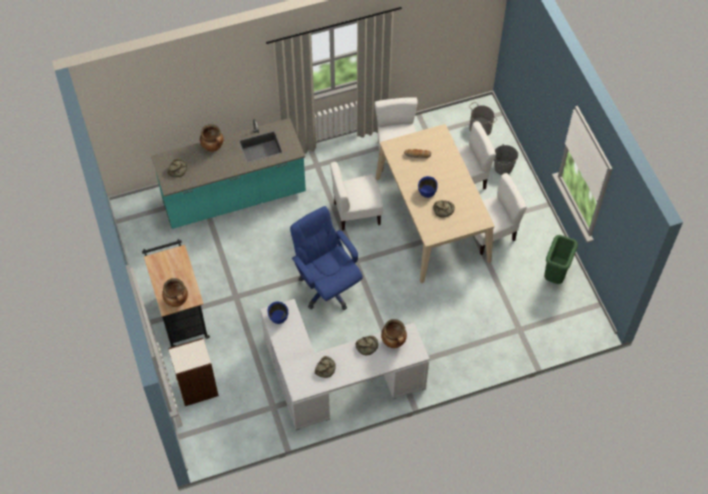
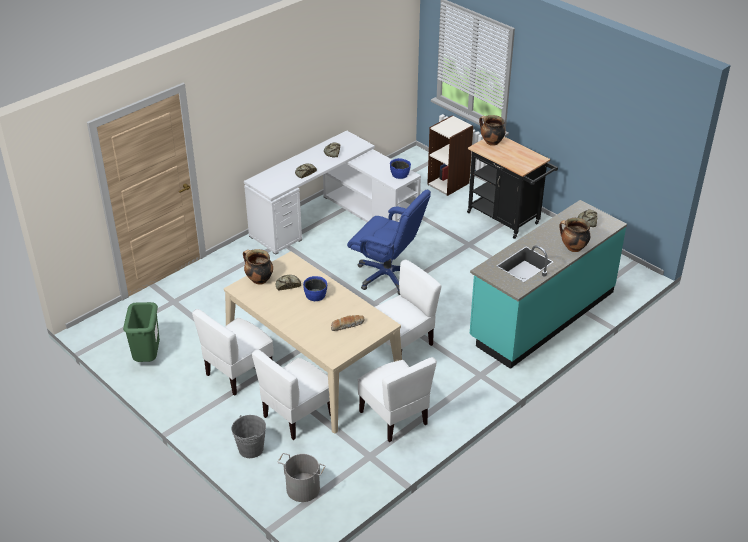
camera: 155 degrees right, 20 degrees down
cooking pot [381,319,407,348] -> cooking pot moved to [243,249,273,285]

